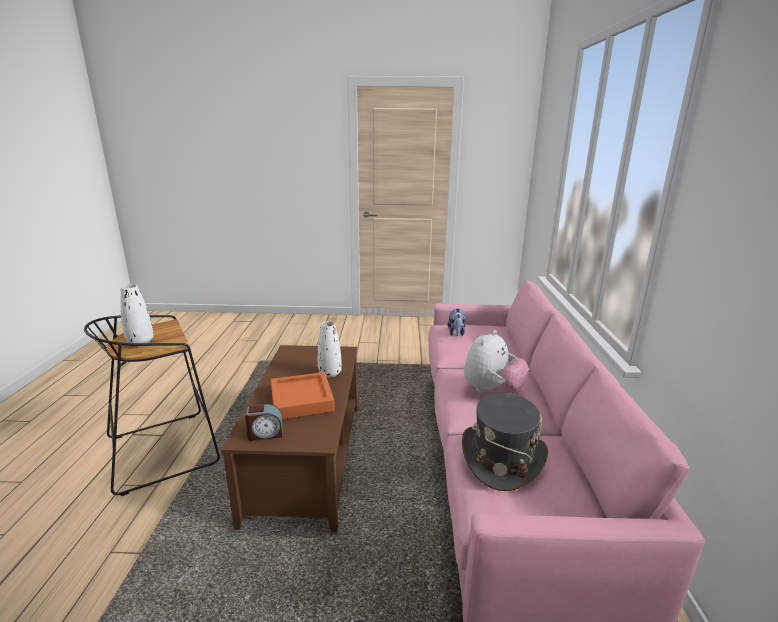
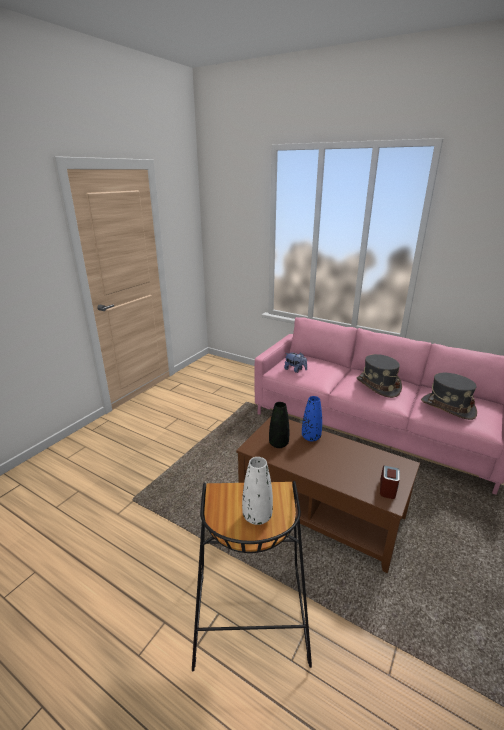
camera: 60 degrees left, 5 degrees up
orange tray [271,372,335,419] -> none
white vase [318,321,342,377] -> blue vase [302,396,322,442]
plush toy [464,330,529,393] -> grey hat [357,354,402,398]
none -> black vase [269,402,289,448]

